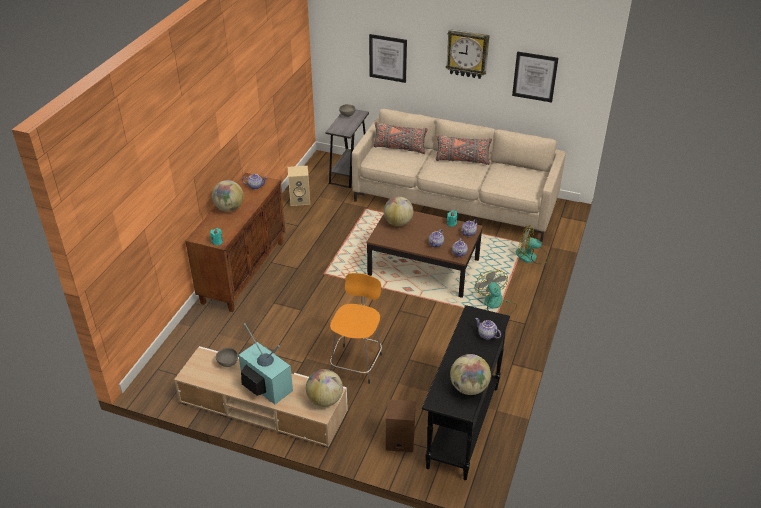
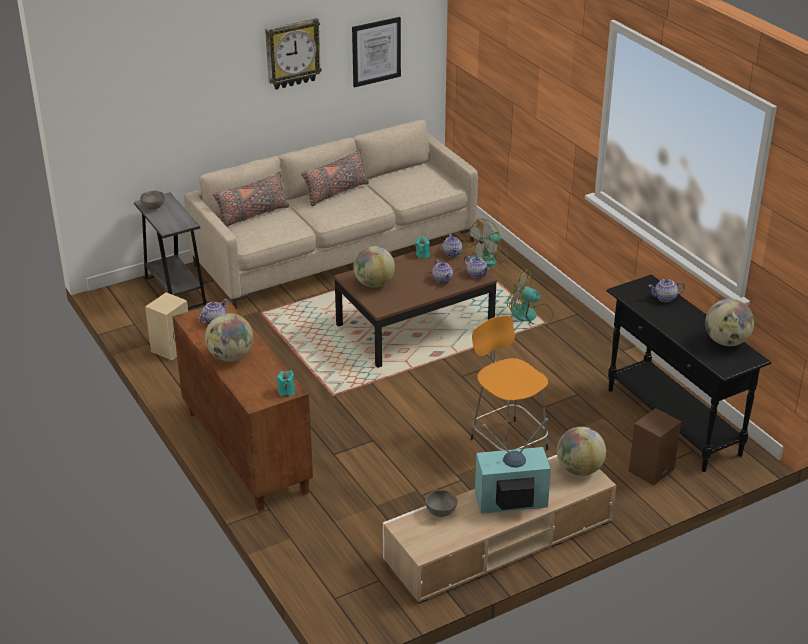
camera: 50 degrees left, 5 degrees down
picture [369,34,407,83] -> none

